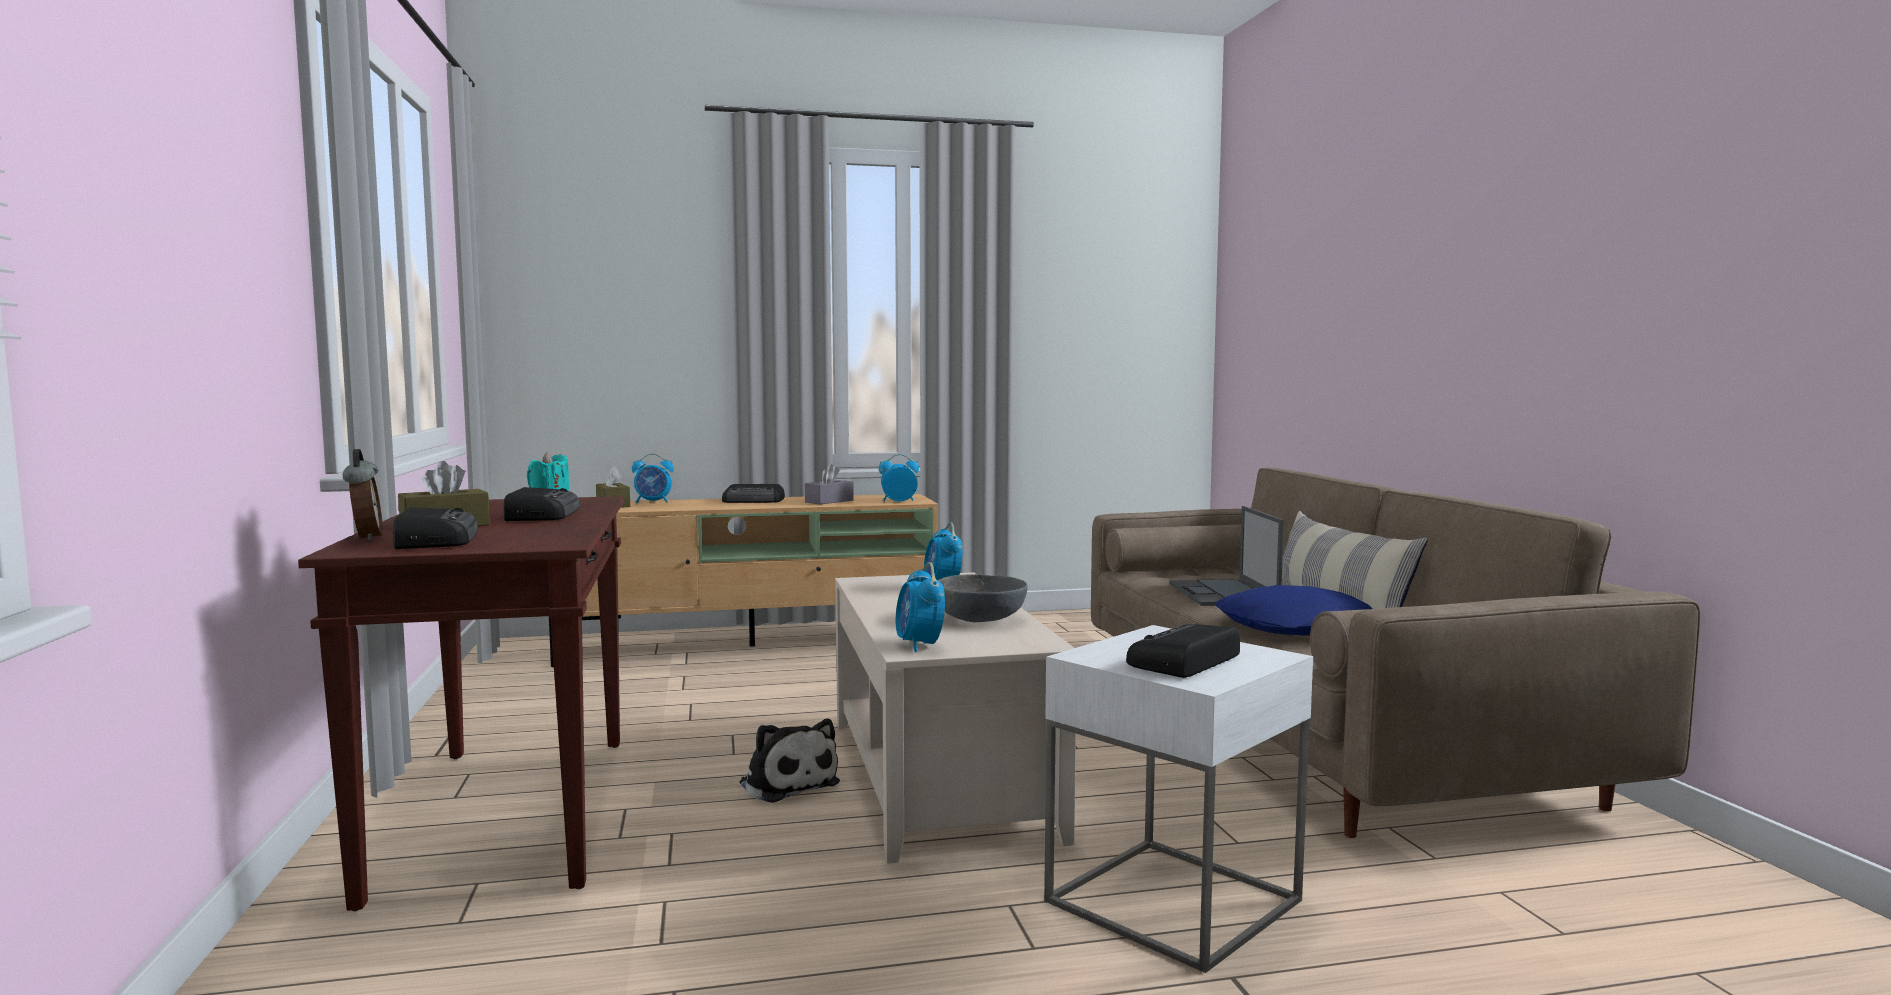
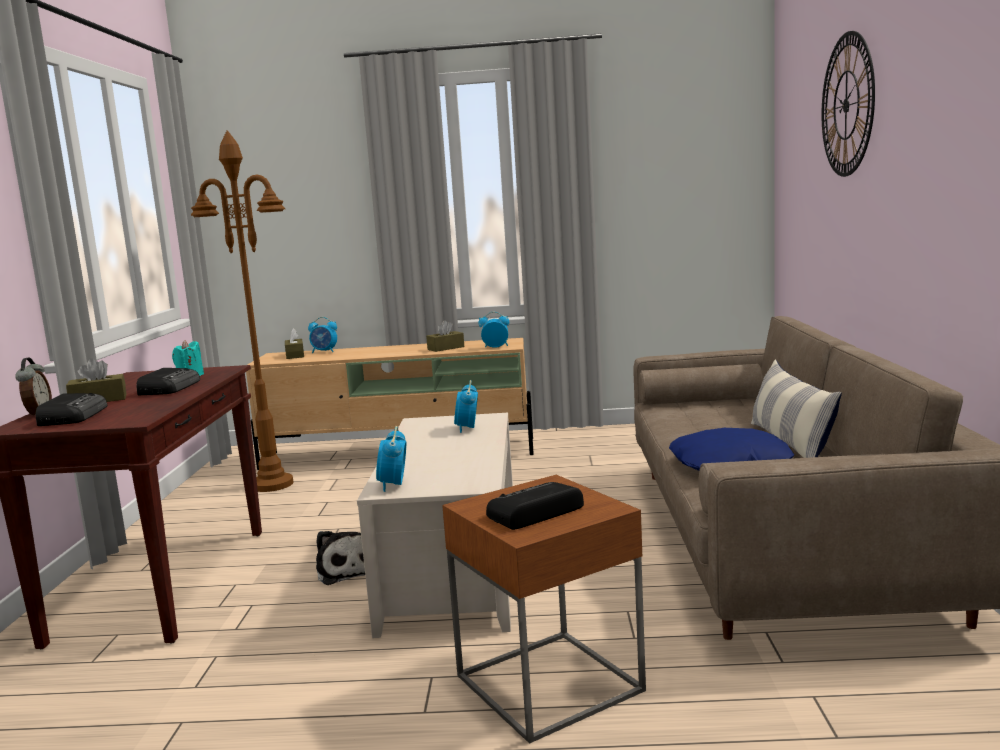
camera: 15 degrees right, 5 degrees up
radio [722,484,785,503] -> none
grey tissue box [805,464,854,504] -> brown tissue box [426,320,464,352]
grey bowl [938,574,1028,622] -> none
white side table [1044,625,1313,973] -> brown side table [442,475,646,744]
laptop [1169,506,1284,606] -> none
none -> brown floor lamp [191,130,293,492]
none -> wall clock [822,31,875,177]

